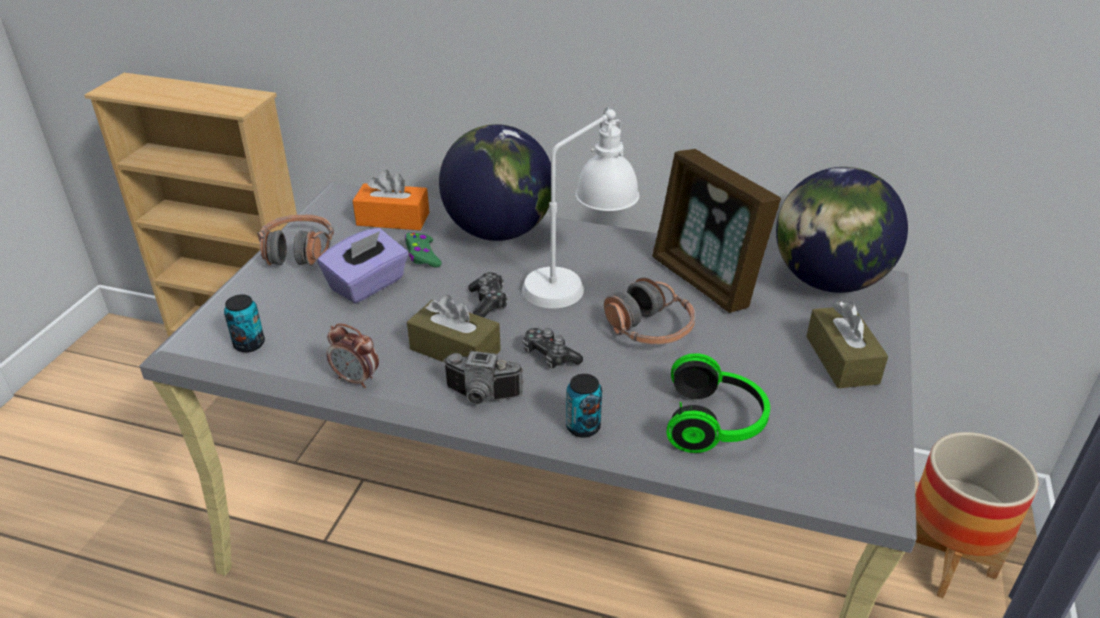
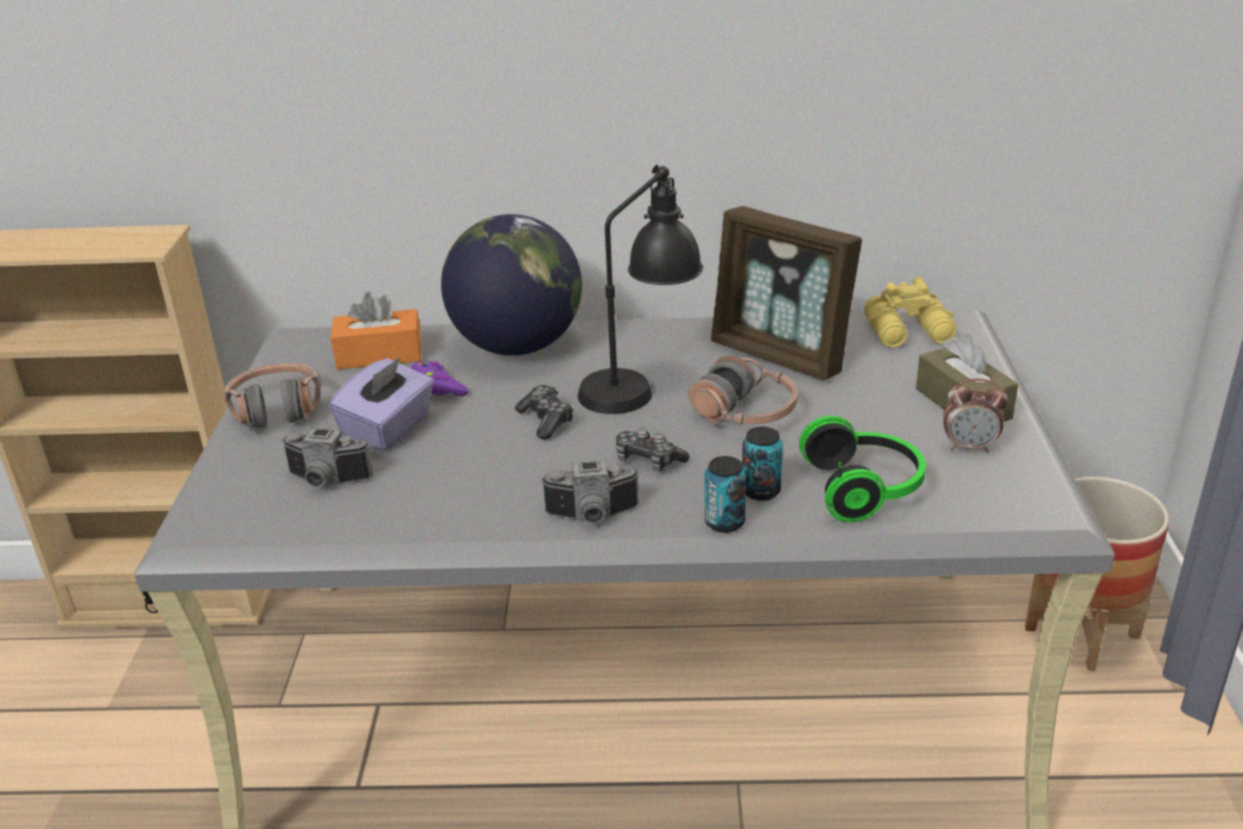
camera: 15 degrees left, 5 degrees down
can [224,295,265,352] -> can moved to [742,427,783,501]
alarm clock [327,323,379,388] -> alarm clock moved to [943,378,1008,453]
green game controller [405,233,442,268] -> purple game controller [412,361,469,396]
brown tissue box [407,295,501,362] -> none
white table lamp [522,107,639,308] -> black table lamp [578,165,703,414]
globe [776,167,908,293] -> yellow binoculars [864,277,956,348]
none -> camera [282,428,374,487]

